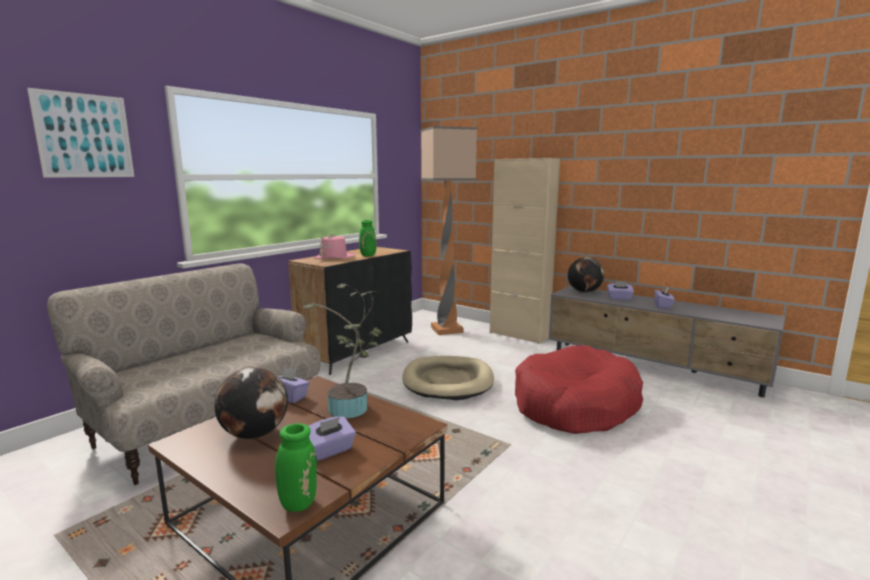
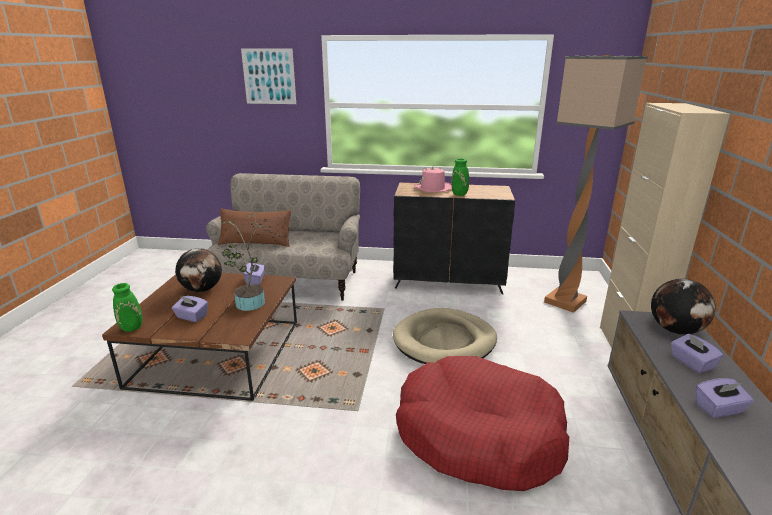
camera: 60 degrees right, 10 degrees up
none -> brown pillow [218,208,291,247]

